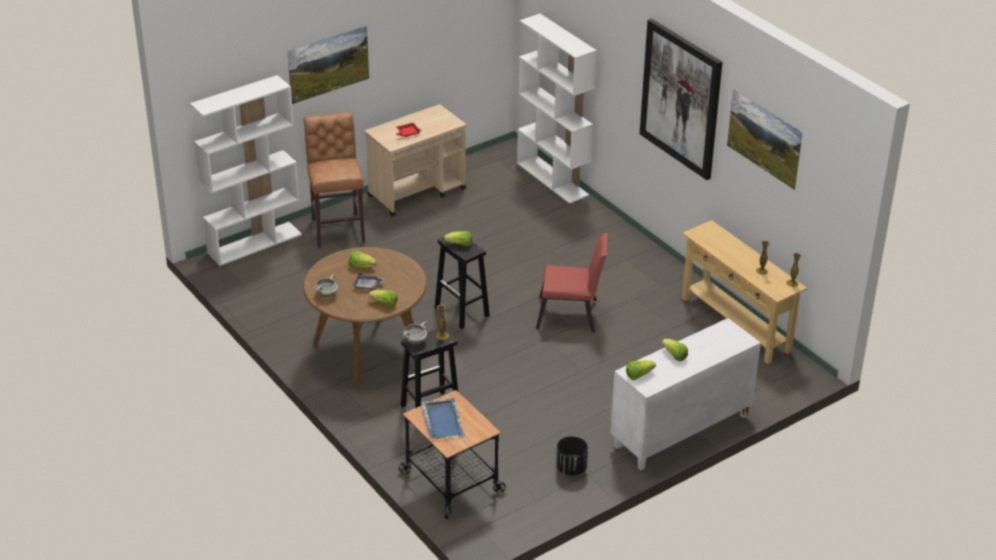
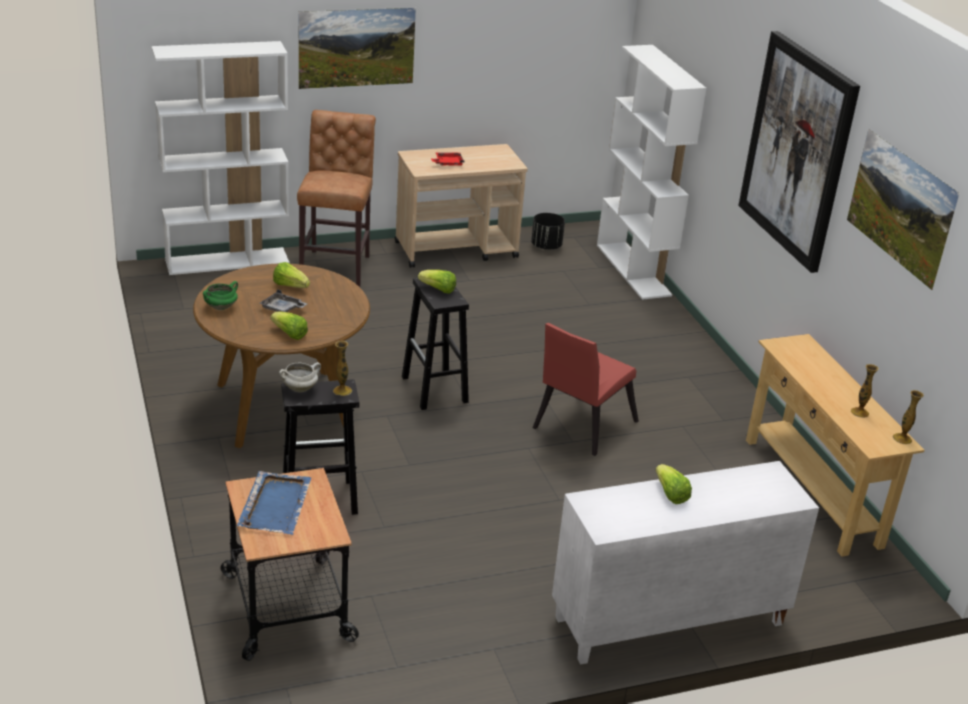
camera: 15 degrees right, 5 degrees down
white cooking pot [314,275,338,297] -> green cooking pot [203,281,238,310]
red chair [536,233,608,332] -> red chair turned 105 degrees clockwise [533,323,639,456]
black planter [556,436,588,476] -> black planter moved to [531,213,565,250]
lettuce [626,360,656,380] -> none

